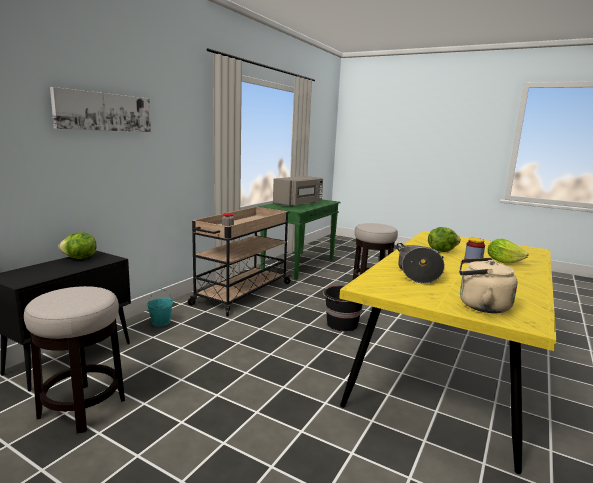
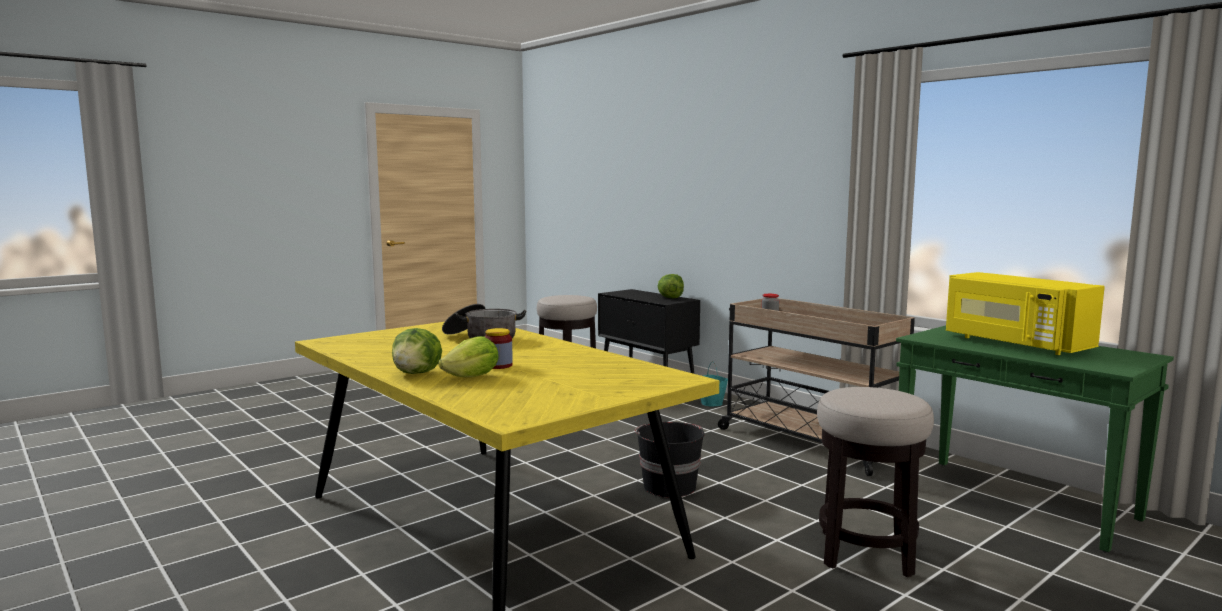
camera: 110 degrees right, 5 degrees down
picture [50,87,151,132] -> none
grey microwave [273,176,323,207] -> yellow microwave [946,272,1105,355]
lettuce [428,227,461,252] -> lettuce moved to [392,328,442,374]
beige kettle [459,258,518,313] -> none

